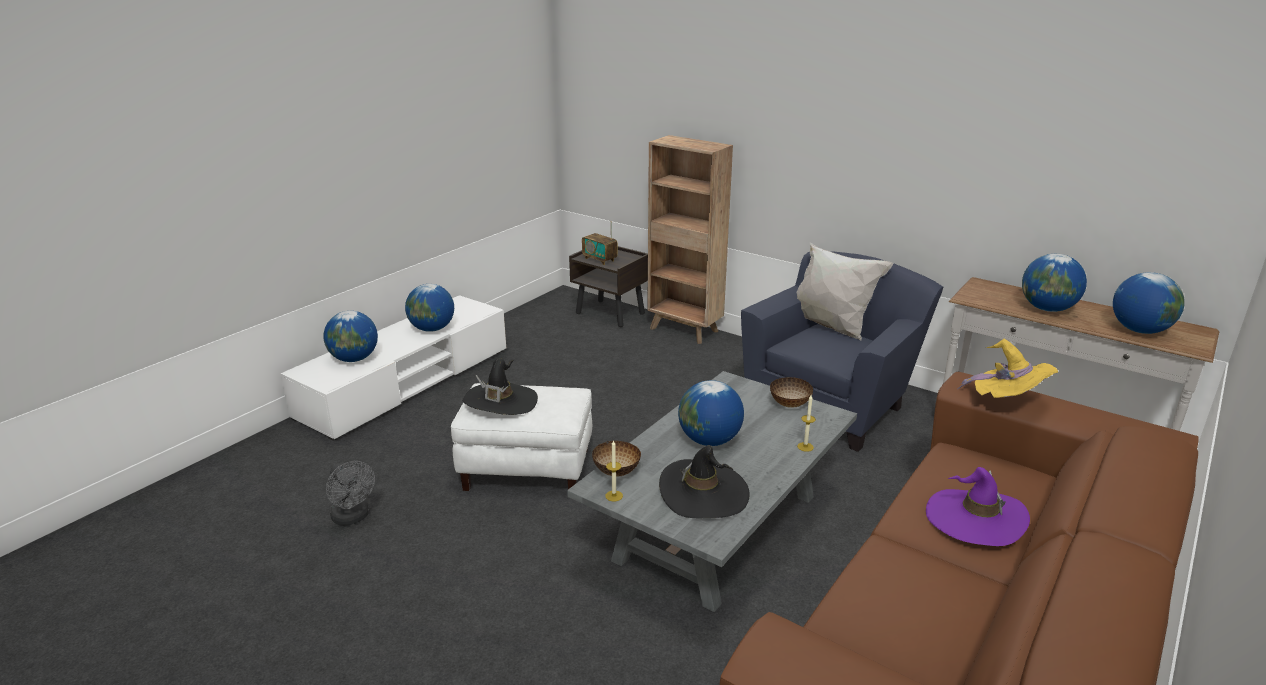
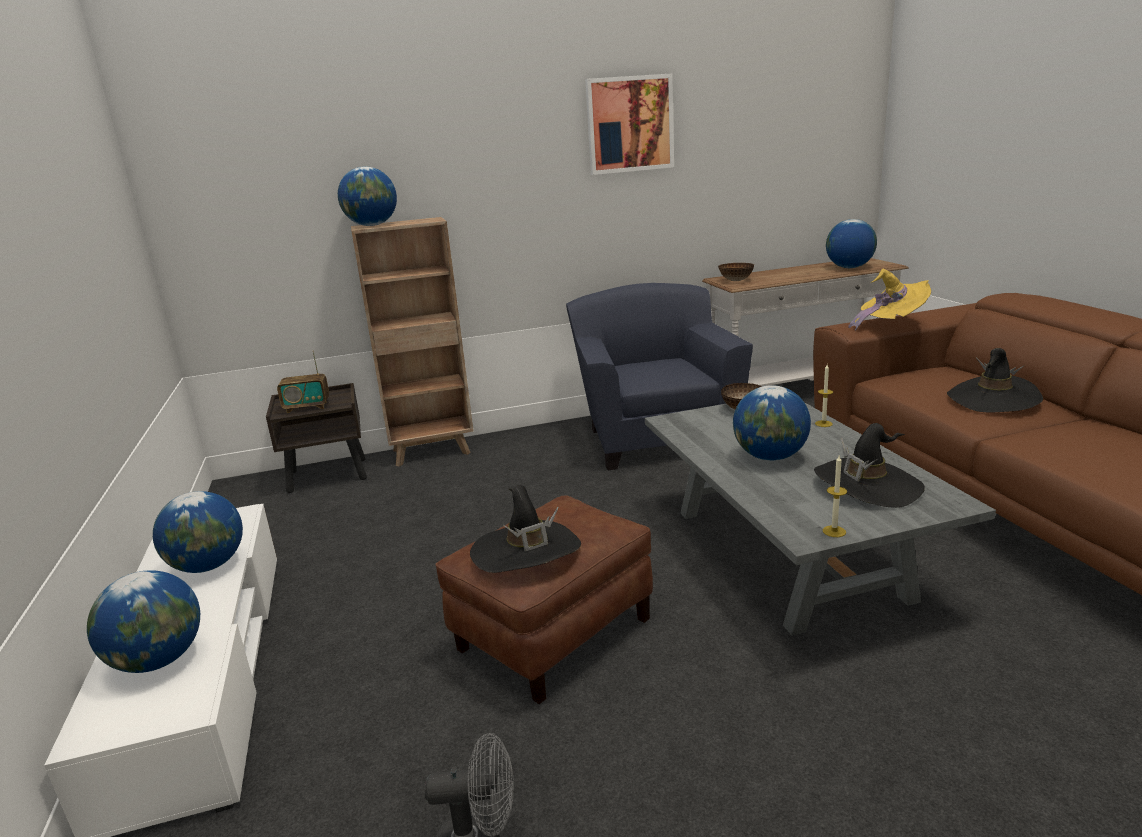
camera: 50 degrees left, 5 degrees down
white ottoman [451,383,592,491] -> brown ottoman [435,495,653,704]
bowl [592,441,641,477] -> bowl moved to [718,263,754,281]
white pillow [796,242,894,340] -> none
purple hat [926,467,1030,546] -> black hat [947,348,1043,413]
globe [1022,254,1087,312] -> globe moved to [338,166,397,226]
none -> picture [585,73,674,175]

